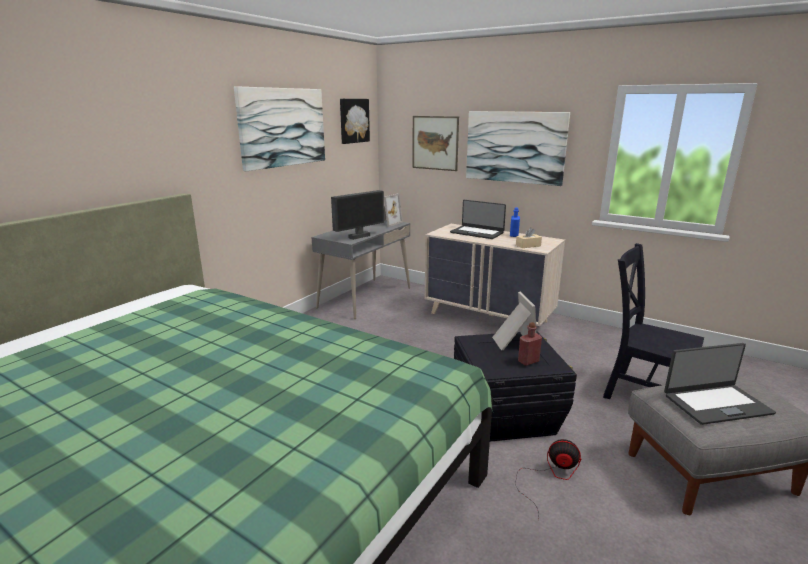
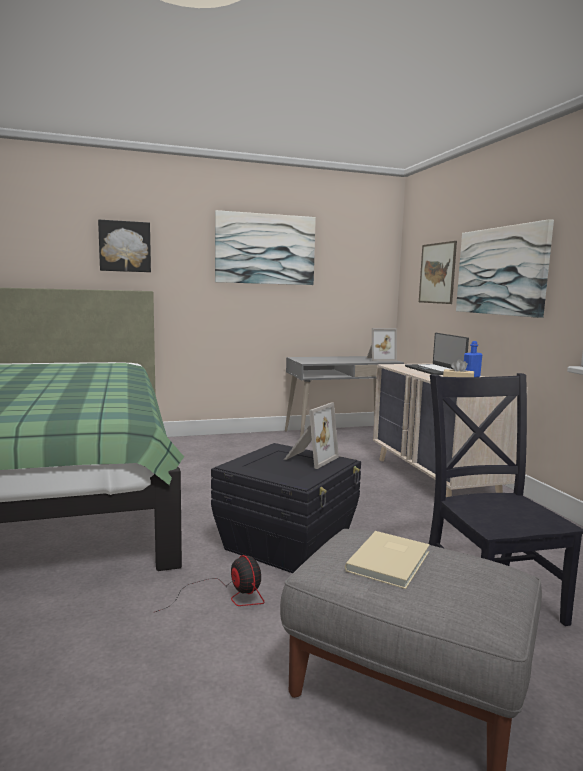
camera: 40 degrees right, 10 degrees down
monitor [331,190,384,240] -> none
picture [340,99,370,144] -> picture moved to [98,219,151,272]
red bottle [518,322,542,366] -> none
laptop [664,343,776,425] -> beige book [345,531,430,589]

